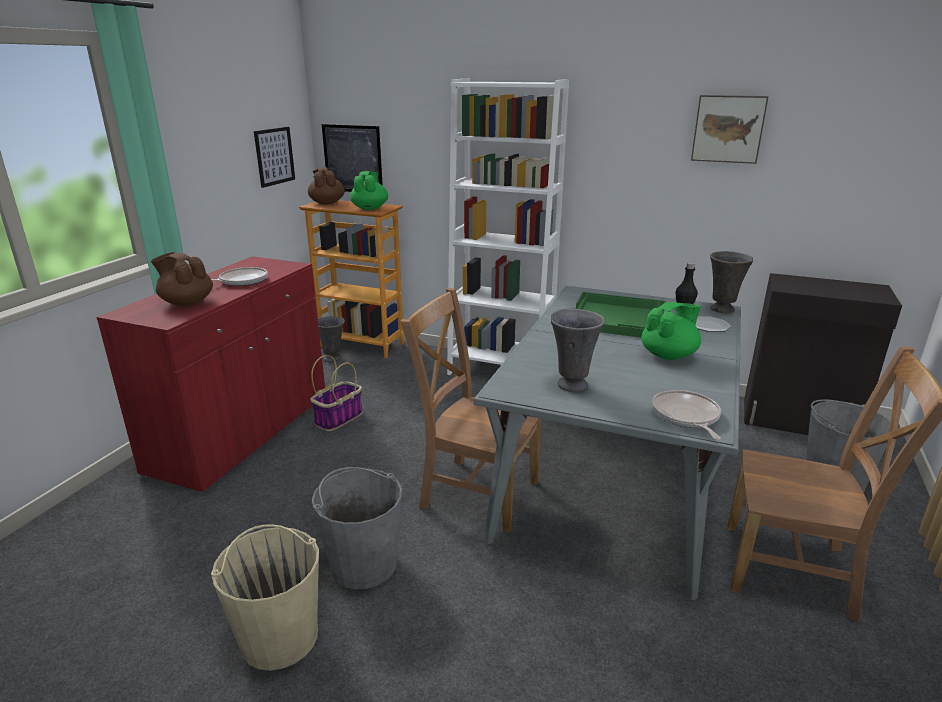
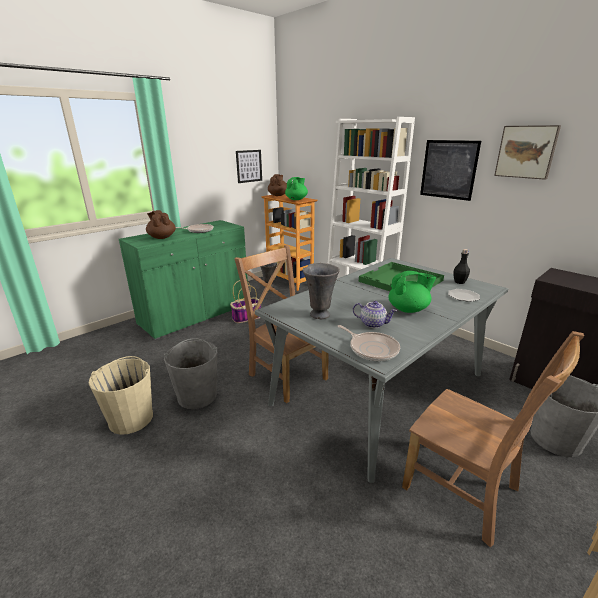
camera: 25 degrees right, 0 degrees up
red cabinet [96,256,325,494] -> green cabinet [119,220,248,340]
picture [322,124,383,192] -> picture moved to [420,140,481,201]
frying pan [652,390,721,440] -> frying pan turned 120 degrees clockwise [338,325,400,361]
grey vase [710,251,753,314] -> none
none -> teapot [353,301,397,328]

